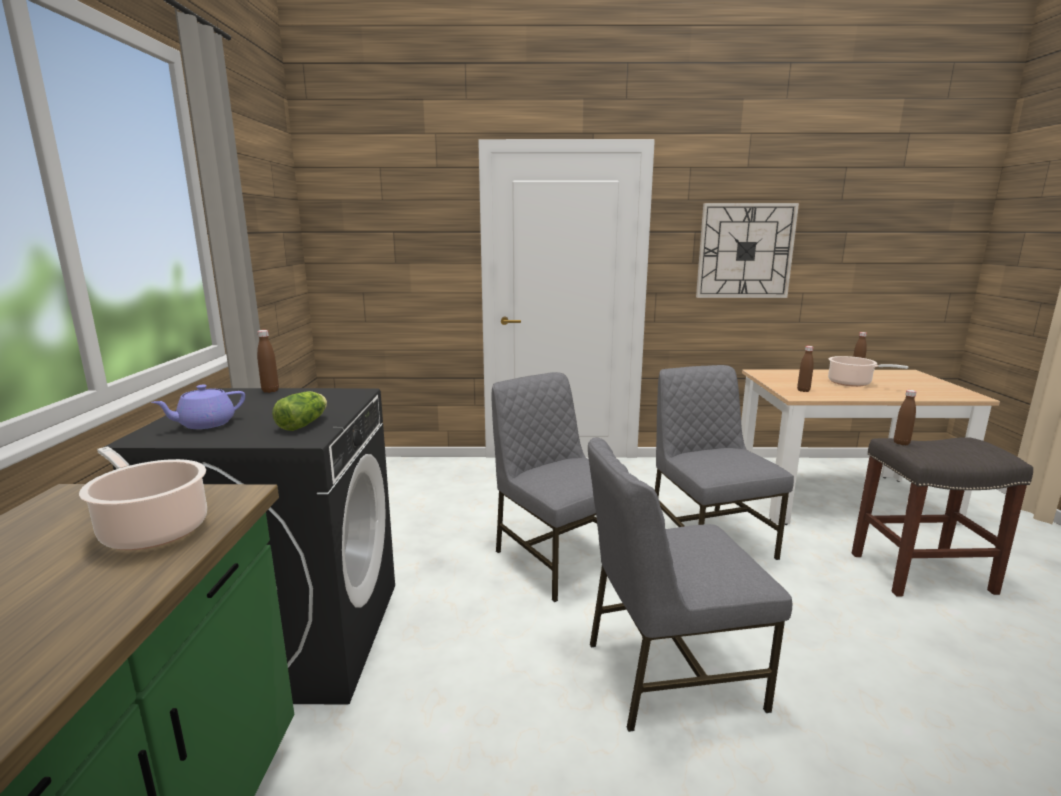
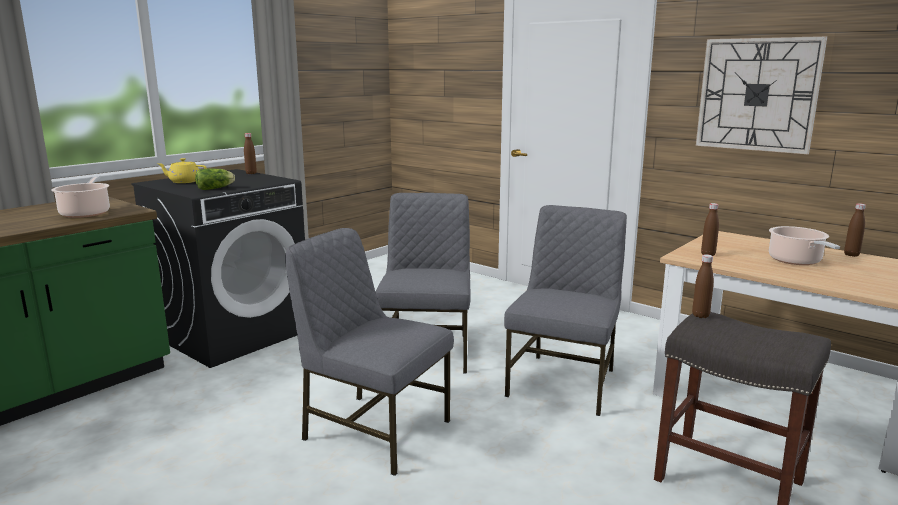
camera: 40 degrees right, 0 degrees up
purple teapot [151,385,245,429] -> yellow teapot [157,158,207,183]

